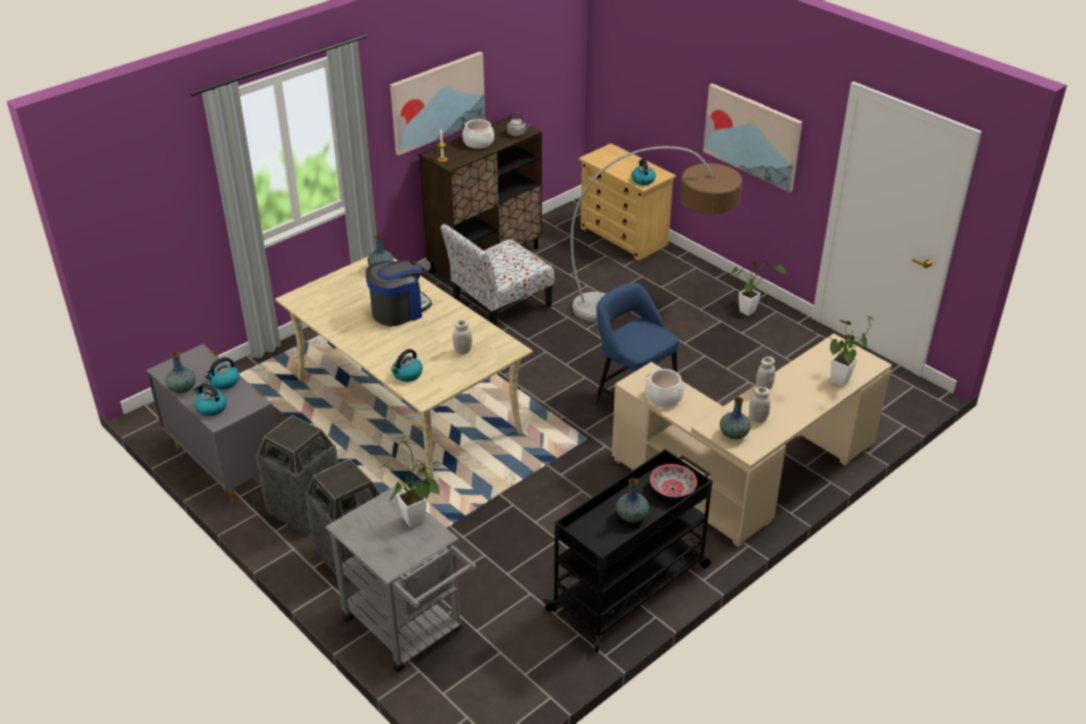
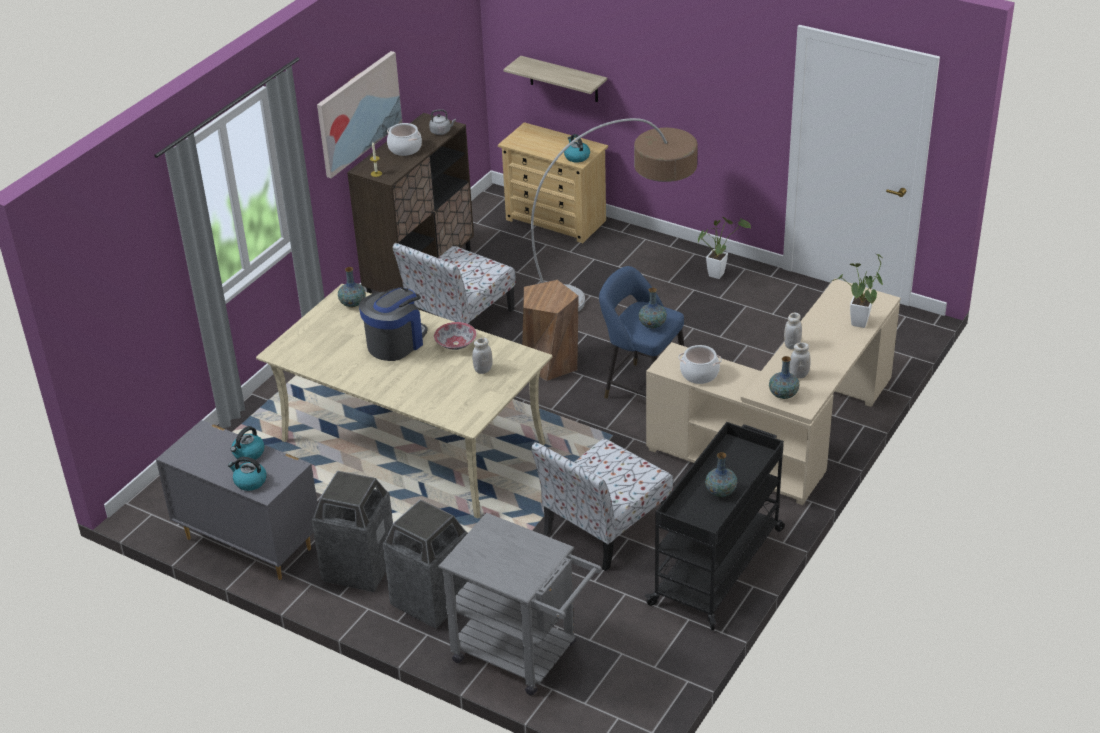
camera: 15 degrees left, 0 degrees up
vase [166,351,196,393] -> vase moved to [639,288,667,328]
potted plant [380,441,440,527] -> none
kettle [391,349,423,382] -> none
bowl [650,464,697,498] -> bowl moved to [434,322,477,350]
picture [703,83,802,192] -> none
none -> shelf [503,56,607,102]
none -> brown stool [522,280,579,381]
none -> chair [531,439,673,571]

